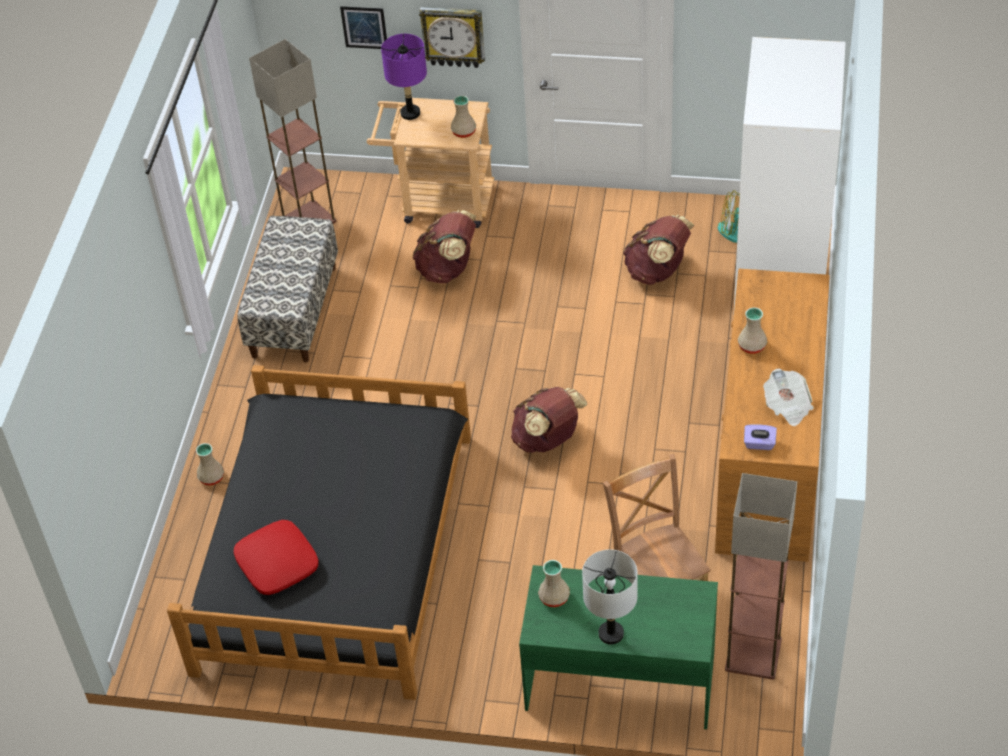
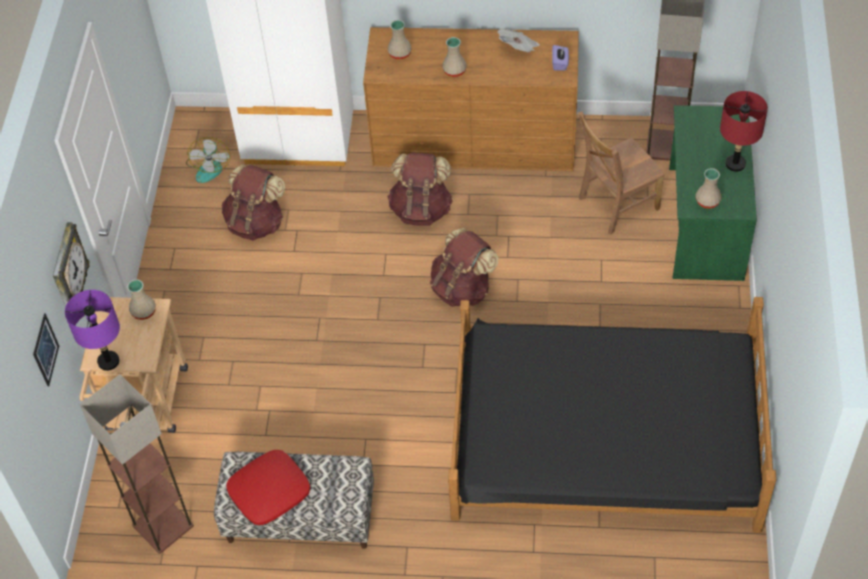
camera: 95 degrees left, 5 degrees up
beige vase [196,443,224,486] -> beige vase moved to [387,20,412,60]
red pillow [234,520,319,595] -> red pillow moved to [226,450,310,525]
brown backpack [412,210,476,283] -> brown backpack moved to [387,152,453,226]
grey table lamp [582,549,638,644] -> red table lamp [720,91,768,172]

